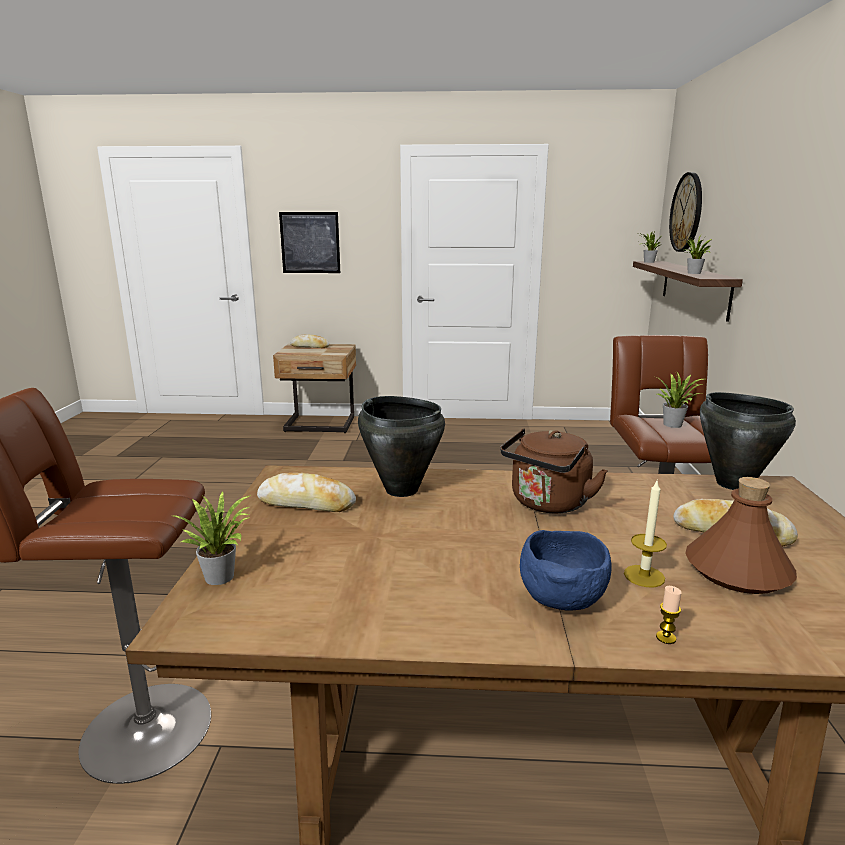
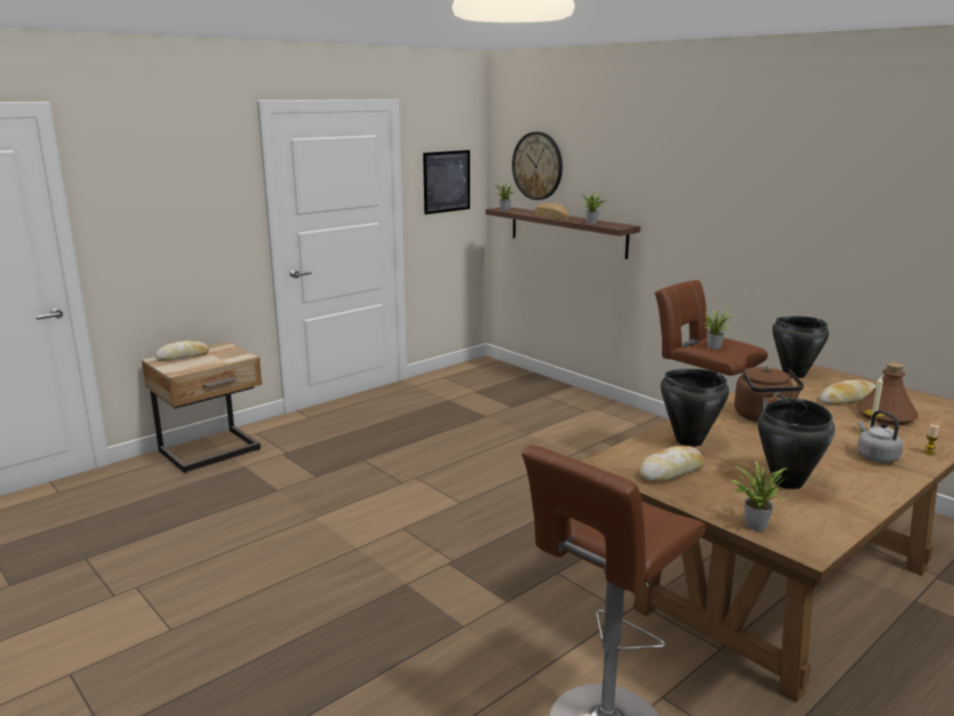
camera: 45 degrees left, 0 degrees up
picture [279,212,340,273] -> picture moved to [423,150,470,215]
blue bowl [520,530,612,611] -> grey kettle [857,410,903,463]
none -> bread [535,203,569,219]
none -> black cooking pot [758,398,835,489]

